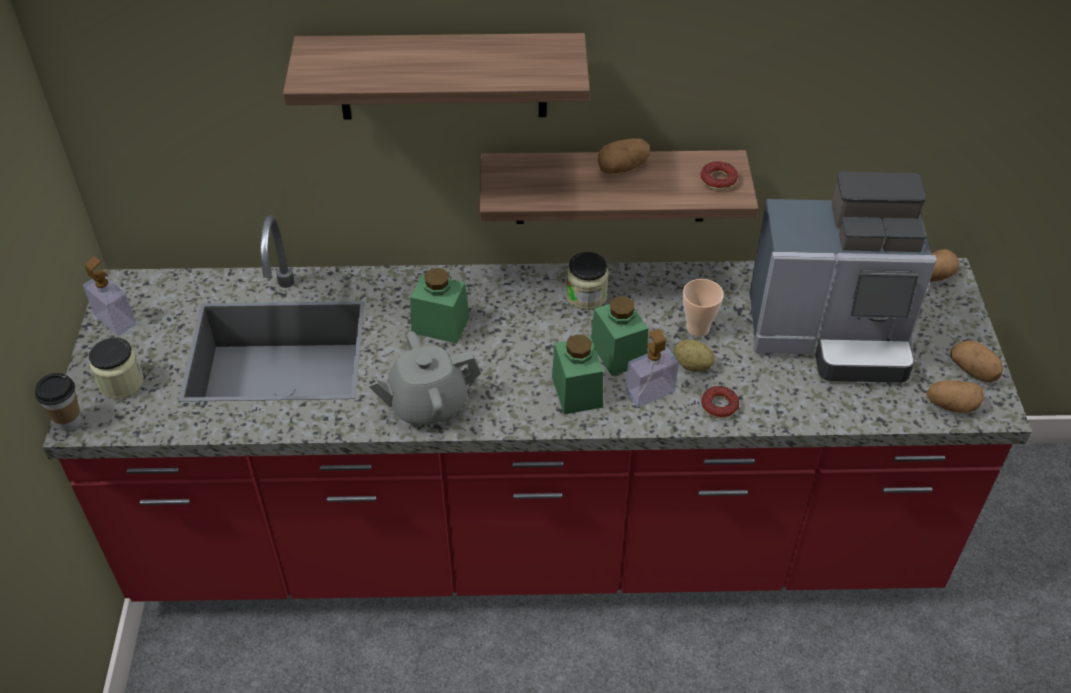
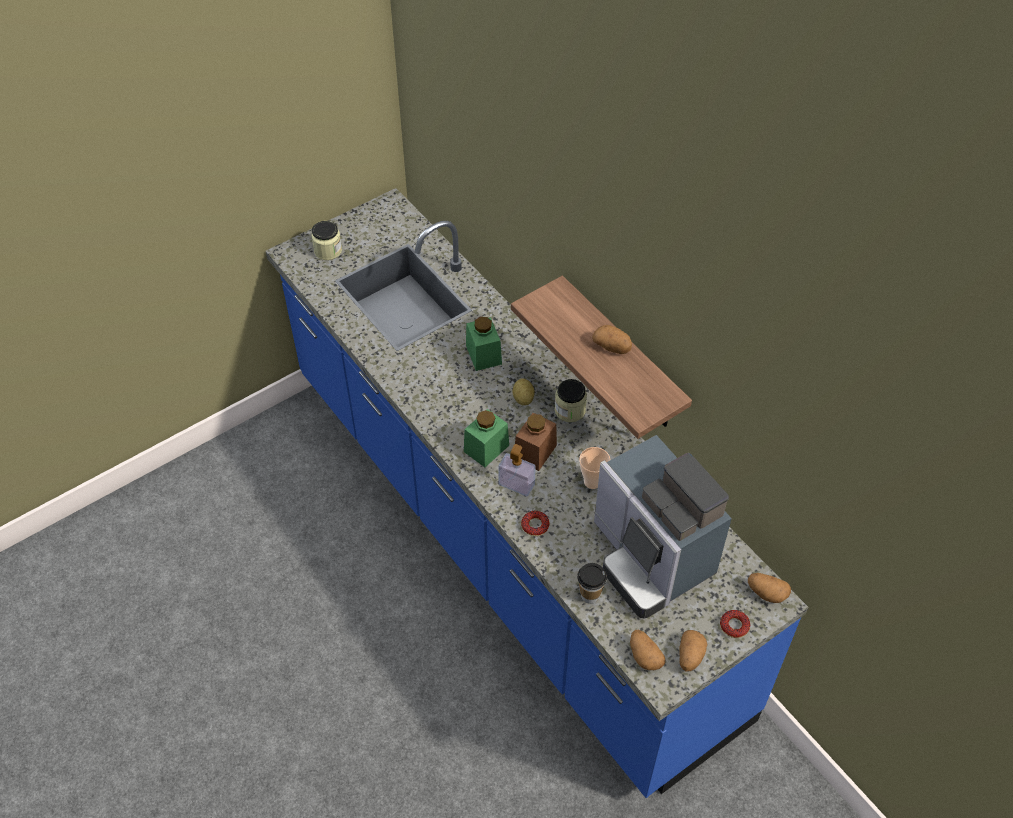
camera: 55 degrees right, 5 degrees up
cup [35,373,82,431] -> cup moved to [577,563,607,604]
red counter [43,215,1032,602] -> blue counter [266,188,808,798]
soap dispenser [83,256,136,336] -> none
shelf [283,33,590,120] -> none
grey teapot [367,331,481,428] -> none
green jar [591,296,648,376] -> brown jar [515,413,557,471]
potato [674,340,715,372] -> potato moved to [512,378,535,406]
donut [700,161,738,191] -> donut moved to [720,610,750,638]

